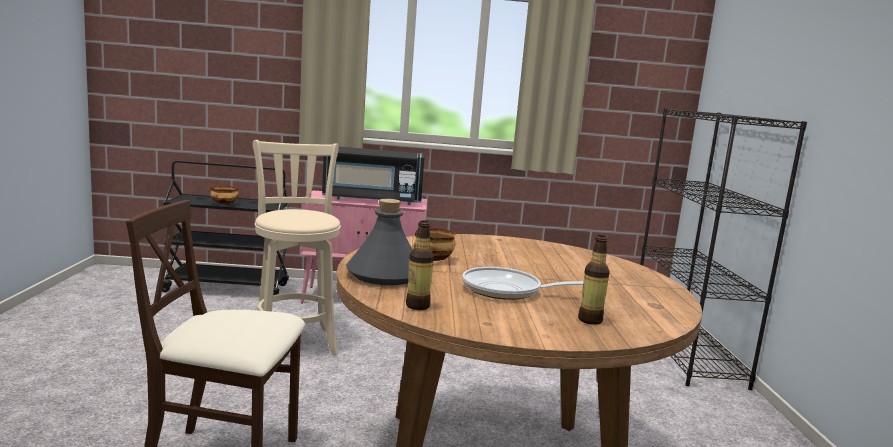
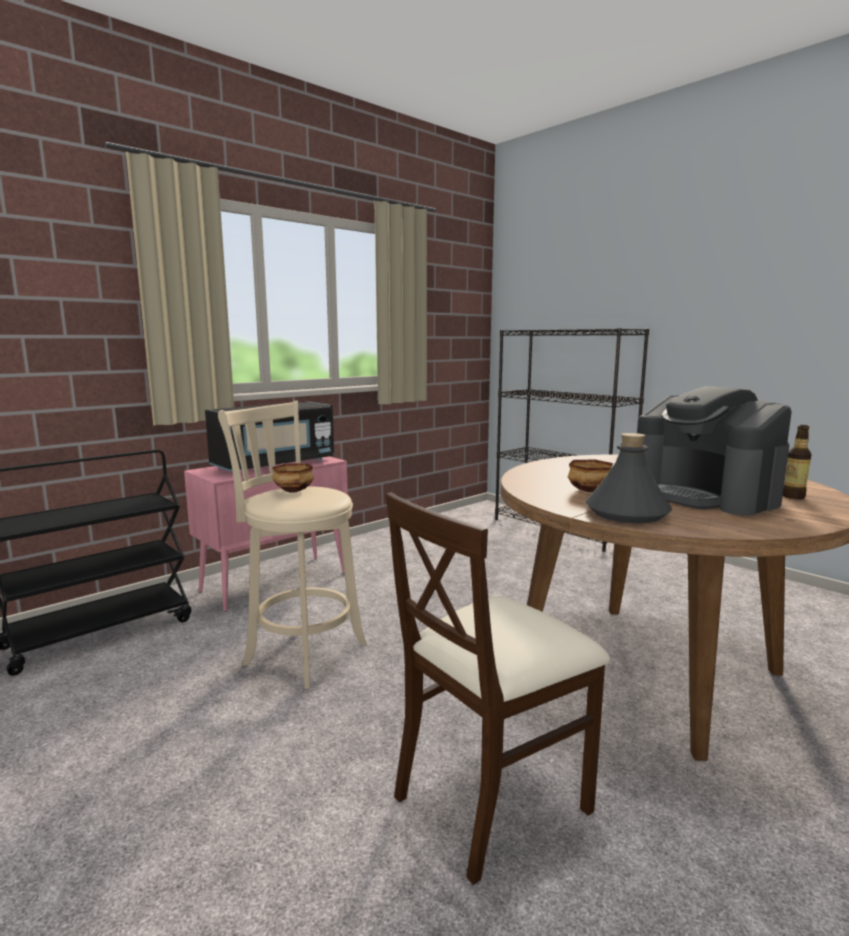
camera: 40 degrees left, 0 degrees up
bowl [210,186,239,205] -> bowl moved to [272,463,314,492]
bottle [406,220,434,310] -> none
frying pan [462,267,584,300] -> coffee machine [635,386,792,516]

